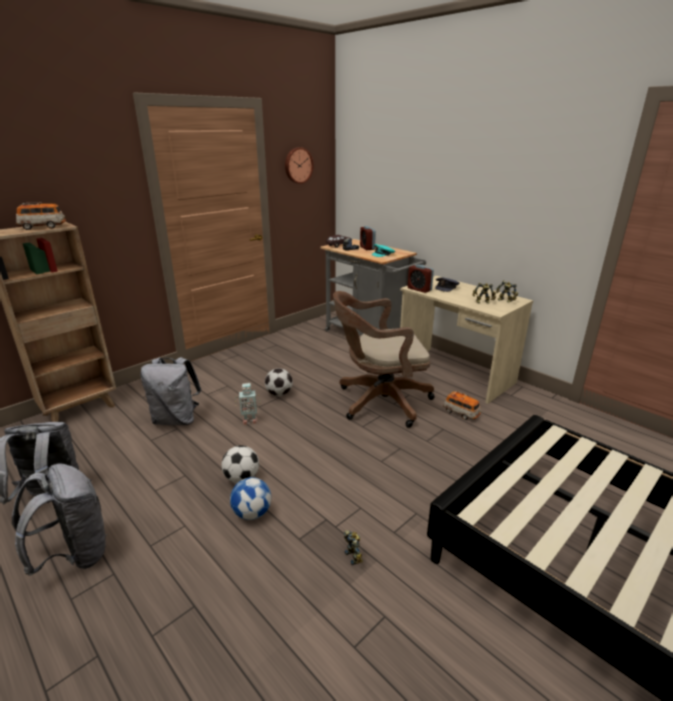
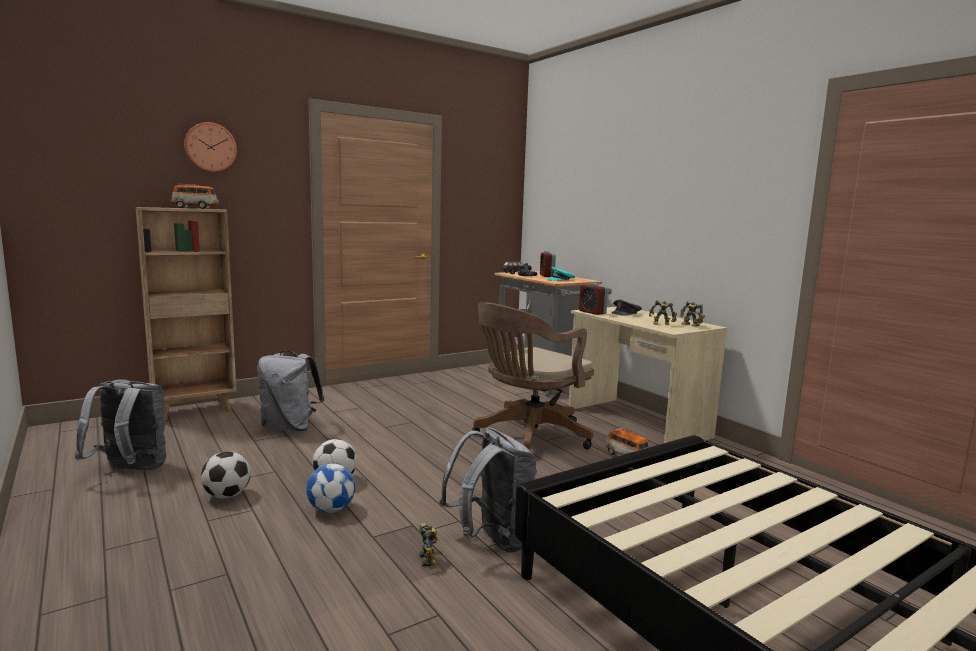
camera: 10 degrees right, 15 degrees down
grey backpack [12,464,107,576] -> grey backpack moved to [439,427,537,553]
toy robot [235,383,260,425] -> none
football [265,368,293,396] -> football moved to [201,451,251,498]
wall clock [285,147,314,184] -> wall clock moved to [184,122,237,172]
brown office chair [333,291,435,428] -> brown office chair turned 45 degrees counterclockwise [472,302,594,450]

